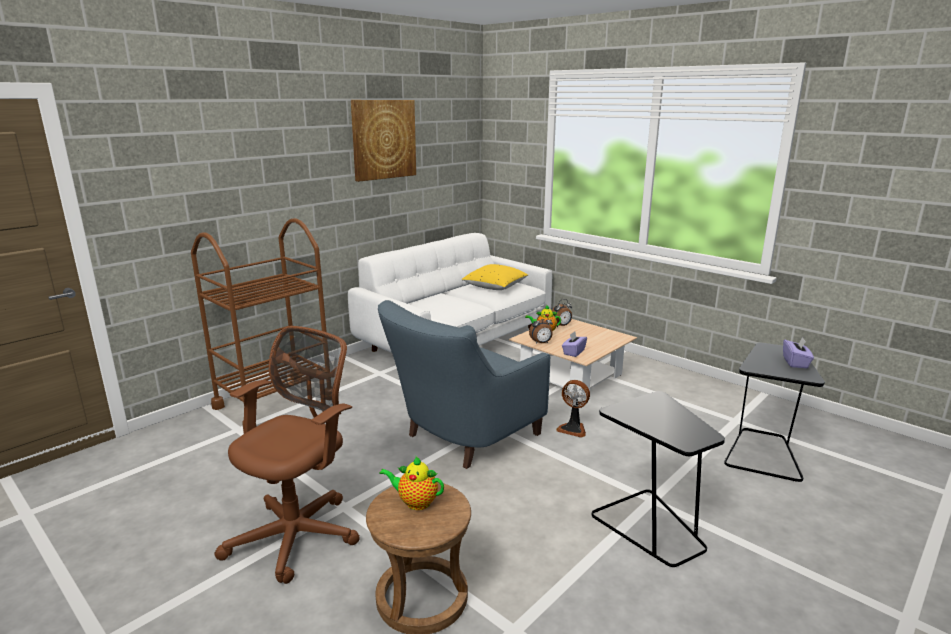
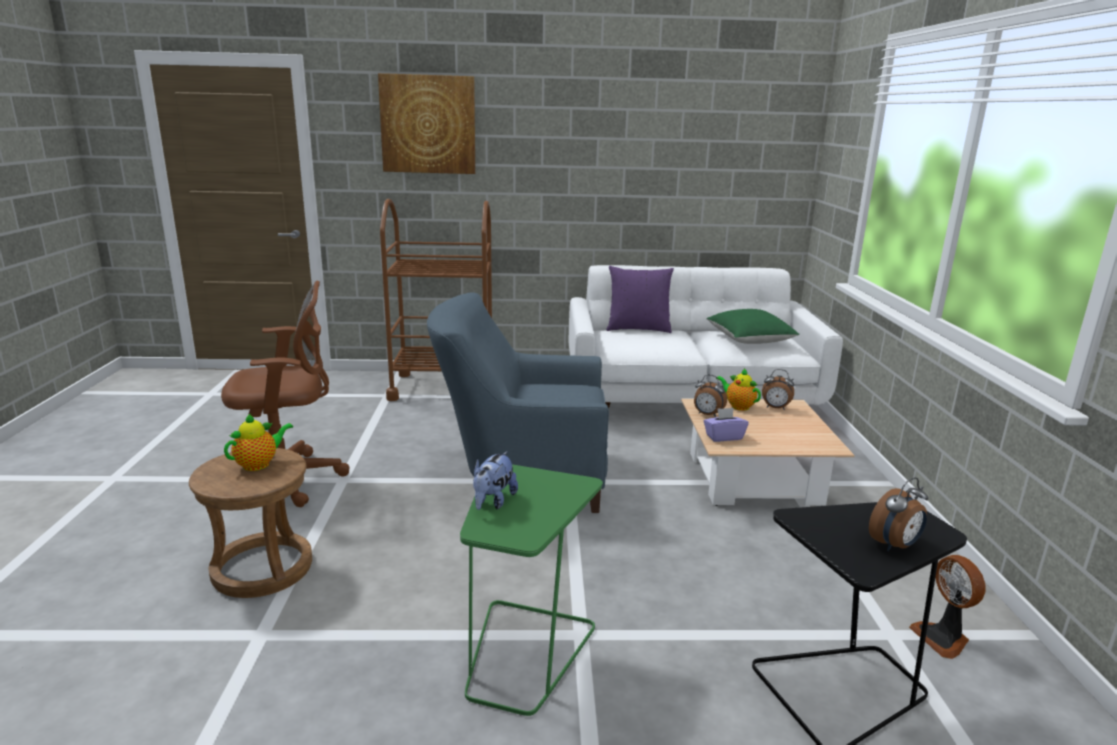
camera: 45 degrees right, 0 degrees up
picture [351,100,416,182] -> picture moved to [378,73,475,174]
teapot [379,456,444,510] -> teapot turned 75 degrees clockwise [224,413,293,471]
yellow pillow [461,264,528,290] -> green pillow [707,309,800,344]
fan [556,380,590,438] -> fan moved to [909,555,986,659]
black side table [591,391,725,567] -> green side table [460,464,603,716]
purple tissue box [783,337,814,368] -> alarm clock [869,477,928,551]
none -> plush toy [473,451,518,510]
none -> purple pillow [606,266,674,333]

